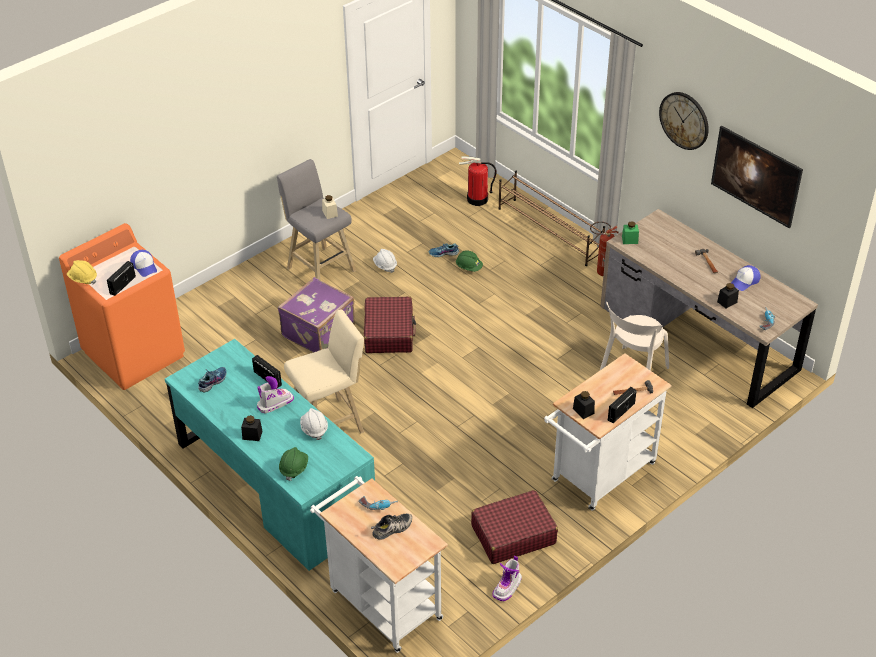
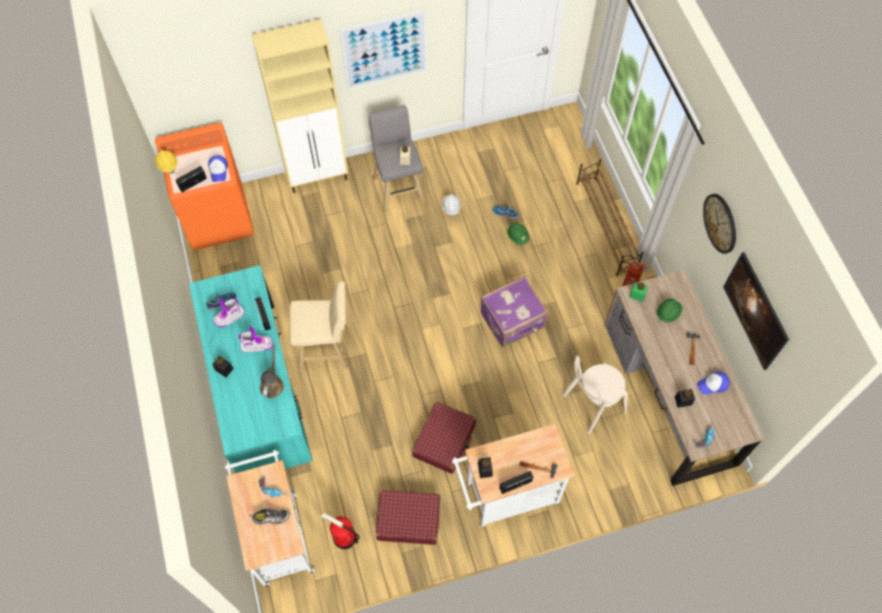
camera: 25 degrees right, 20 degrees up
purple suitcase [278,277,355,353] -> purple suitcase moved to [480,276,548,347]
green hard hat [279,447,308,481] -> green hard hat moved to [657,299,683,323]
white hard hat [300,408,328,440] -> brown watering can [260,344,284,398]
red suitcase [364,296,416,353] -> red suitcase moved to [412,402,476,474]
fire extinguisher [459,156,497,206] -> fire extinguisher moved to [321,513,360,549]
boot [492,556,522,601] -> boot moved to [213,298,244,327]
none -> beige cabinet [252,19,348,193]
none -> picture [339,10,427,89]

